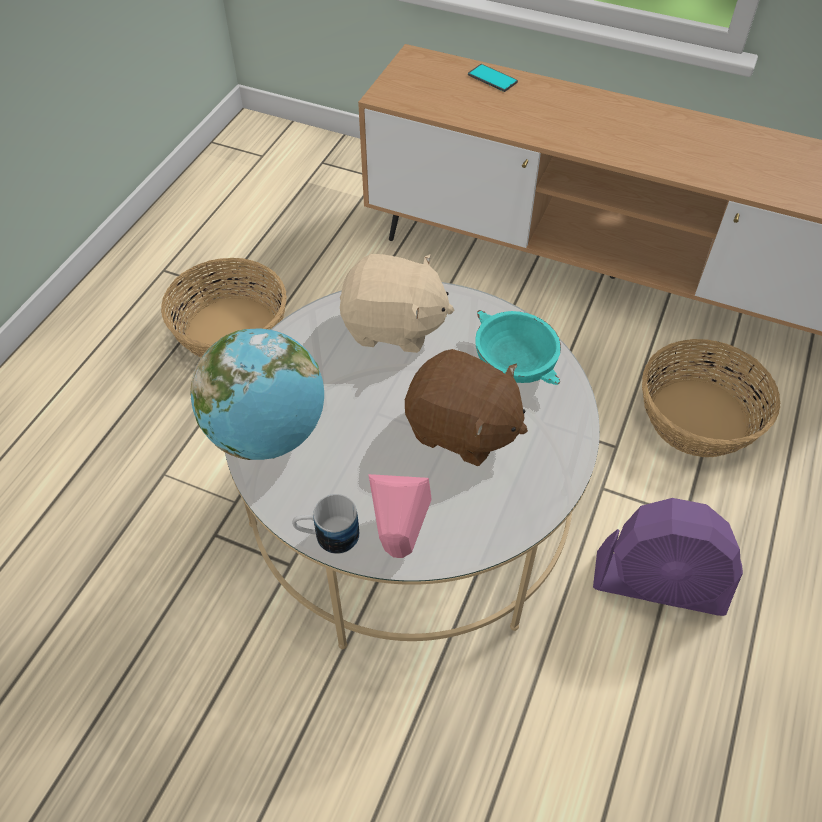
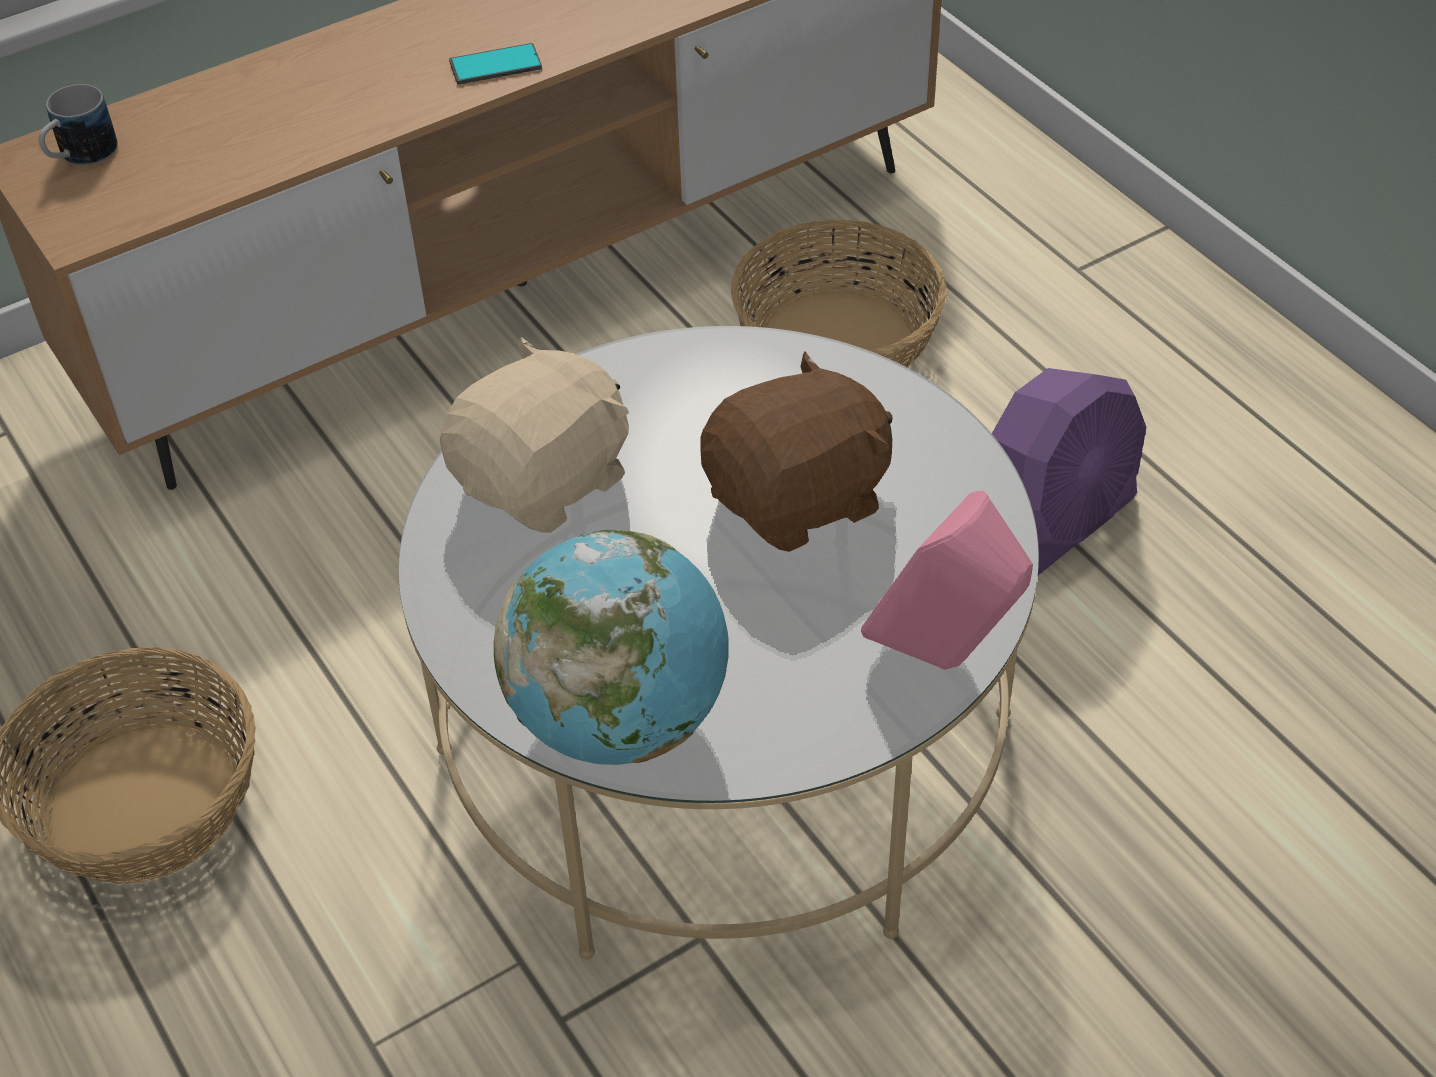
camera: 55 degrees left, 5 degrees down
mug [292,494,359,554] -> mug moved to [39,84,117,165]
phone [468,64,518,92] -> phone moved to [449,43,542,85]
turquoise bowl [475,310,561,385] -> none

